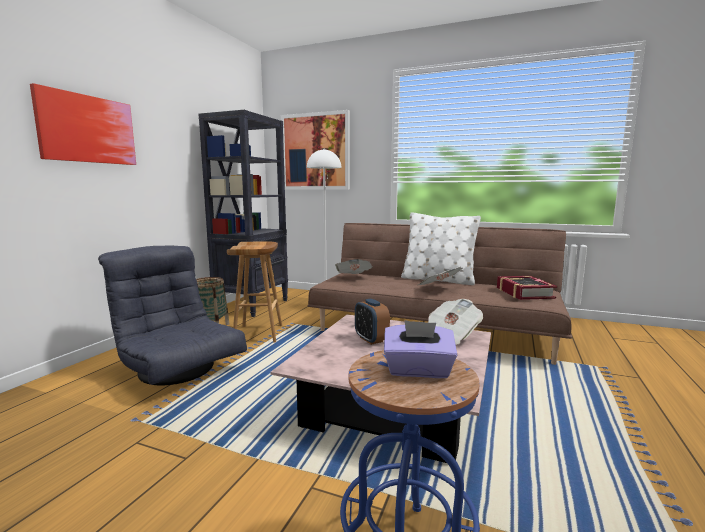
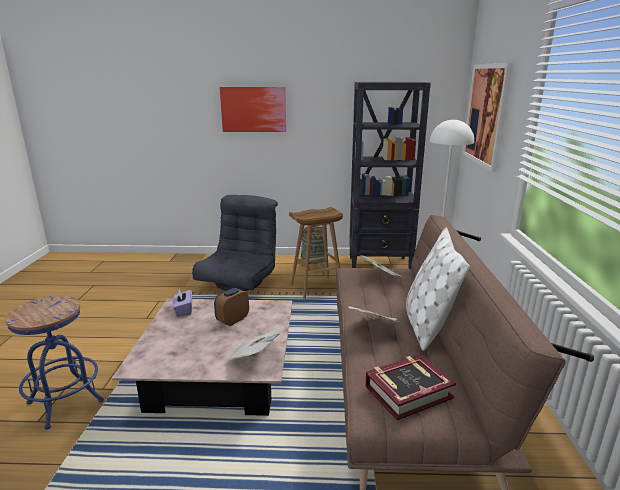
camera: 70 degrees right, 10 degrees up
purple tissue box [384,320,458,378] -> purple tissue box moved to [173,289,192,316]

